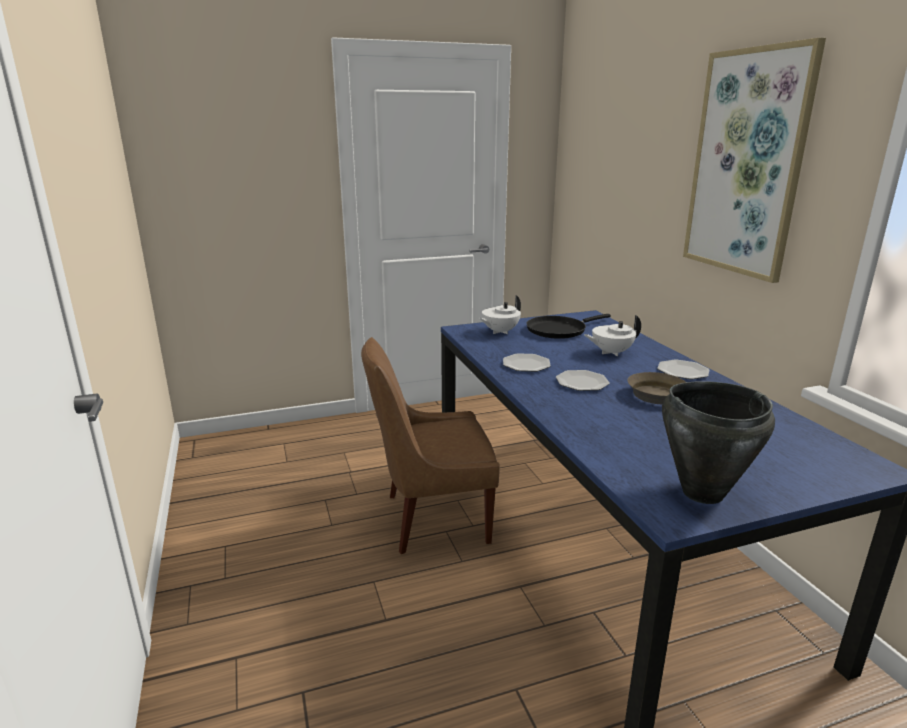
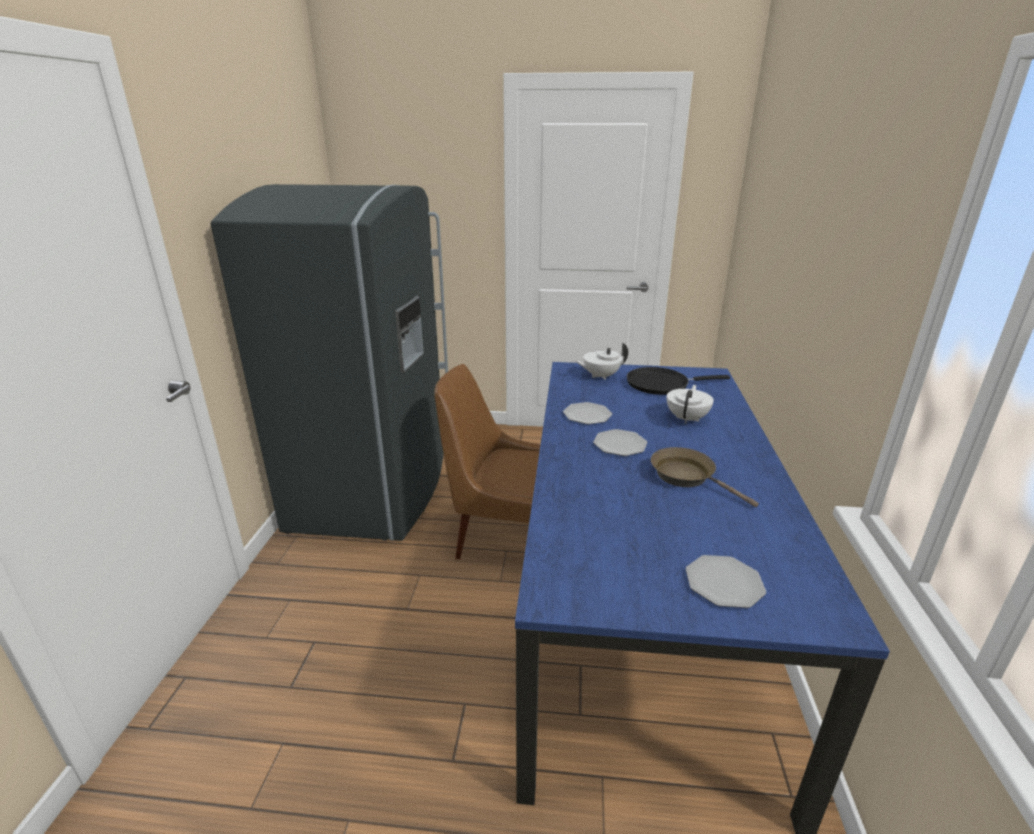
camera: 25 degrees right, 5 degrees up
white teapot [584,315,641,356] -> white teapot turned 105 degrees clockwise [667,385,714,424]
plate [657,360,709,380] -> plate moved to [686,555,766,608]
black cooking pot [662,381,775,504] -> none
picture [683,38,826,283] -> none
none -> grey fridge [211,184,448,541]

